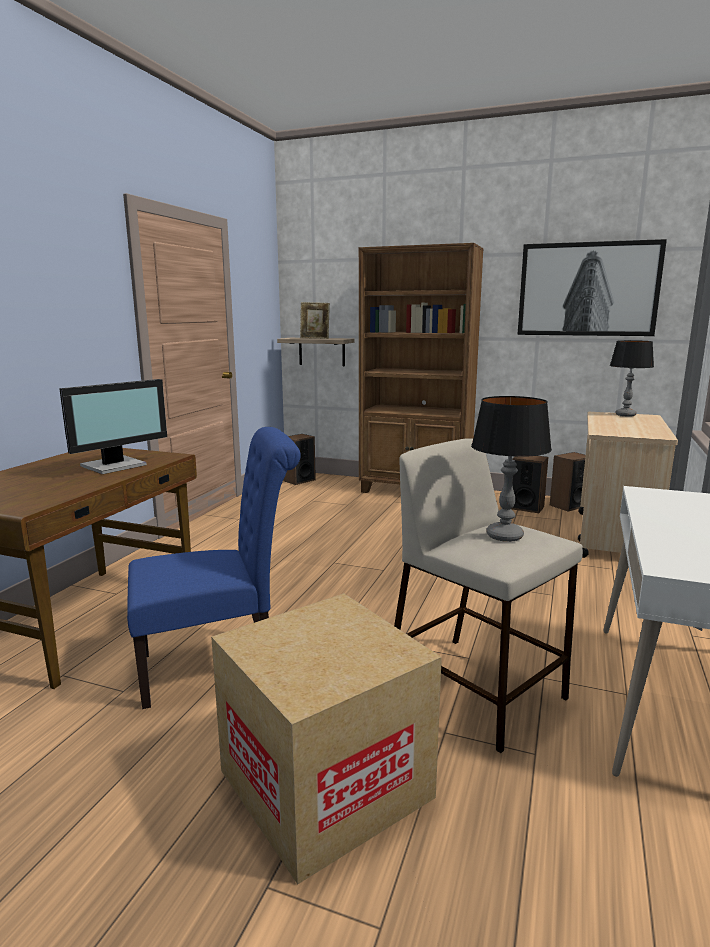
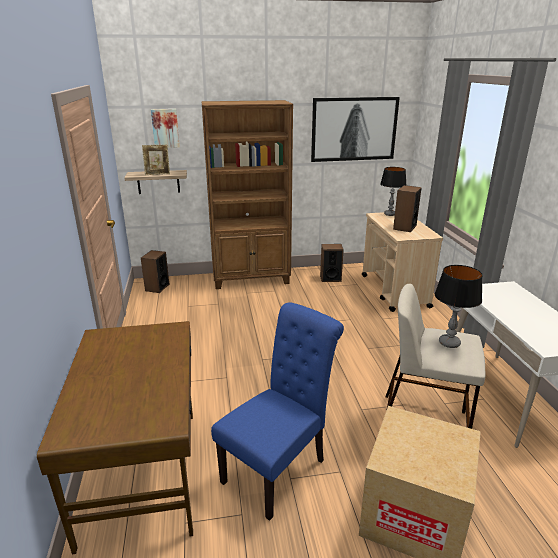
camera: 30 degrees left, 10 degrees up
monitor [59,379,167,474] -> none
speaker [550,452,585,512] -> speaker moved to [393,185,422,232]
none -> picture [151,109,180,148]

